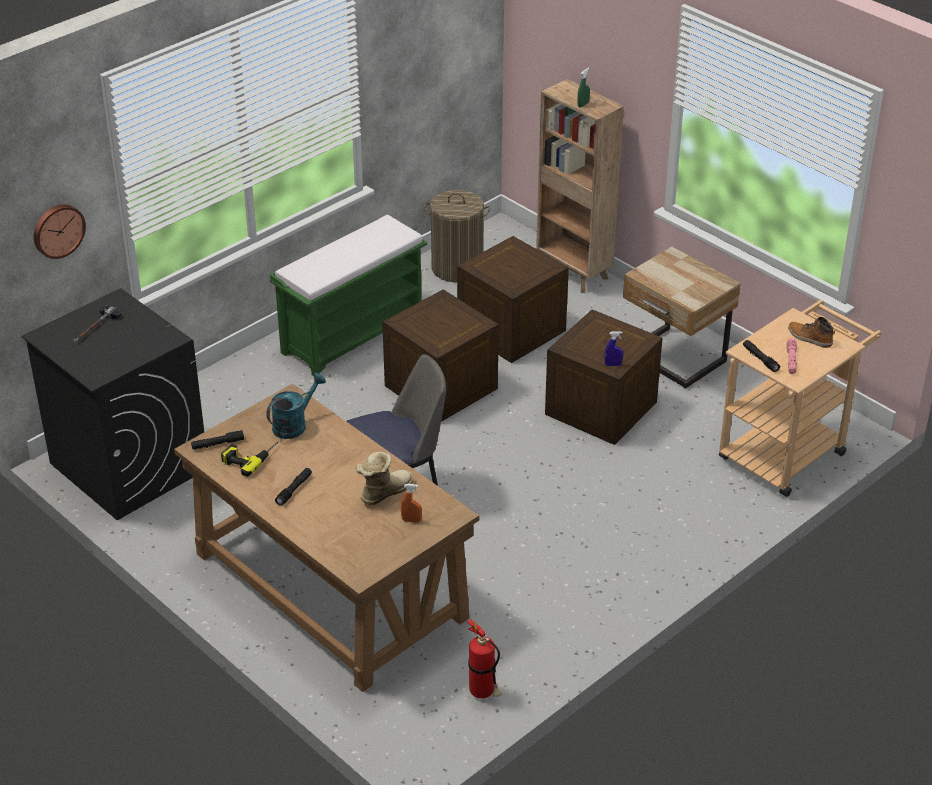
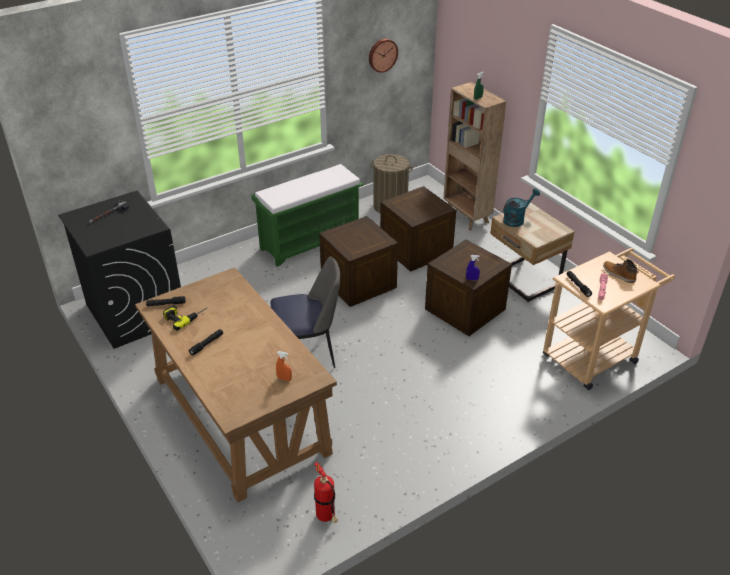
camera: 10 degrees right, 0 degrees up
wall clock [34,204,86,259] -> wall clock moved to [369,39,398,73]
turquoise watering can [266,373,326,439] -> turquoise watering can moved to [503,188,540,227]
boot [356,451,414,505] -> none

